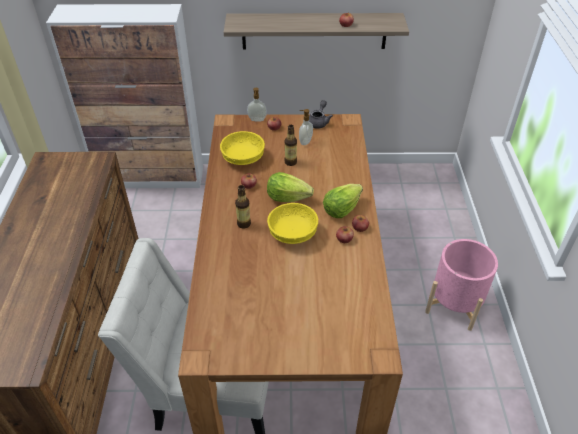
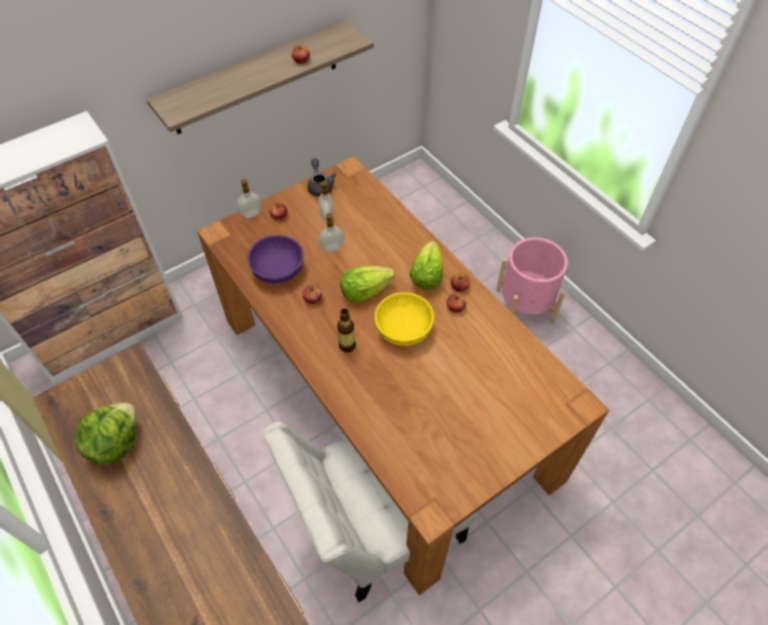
camera: 35 degrees left, 10 degrees up
yellow bowl [220,131,265,165] -> purple bowl [248,235,304,284]
bottle [284,125,297,166] -> soap dispenser [319,213,344,252]
none -> lettuce [74,402,136,465]

